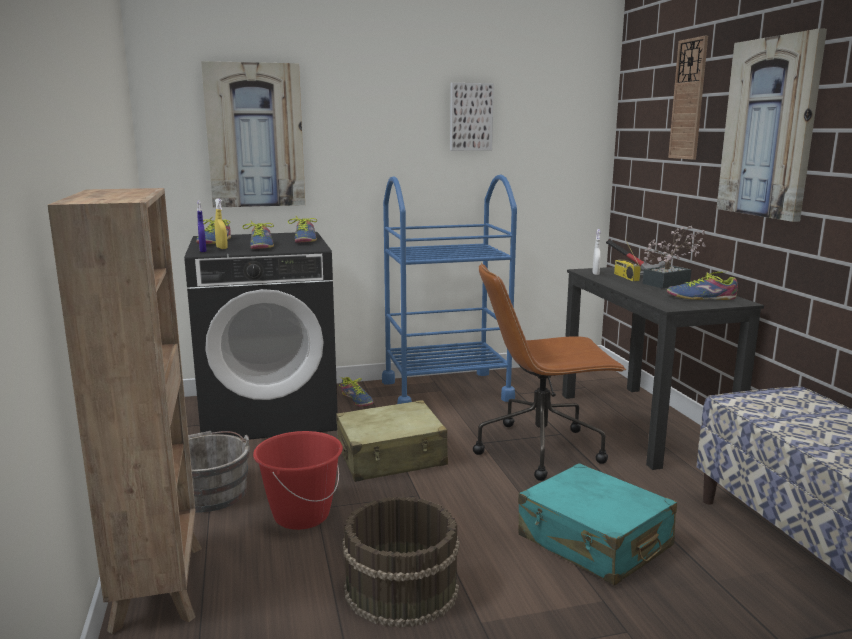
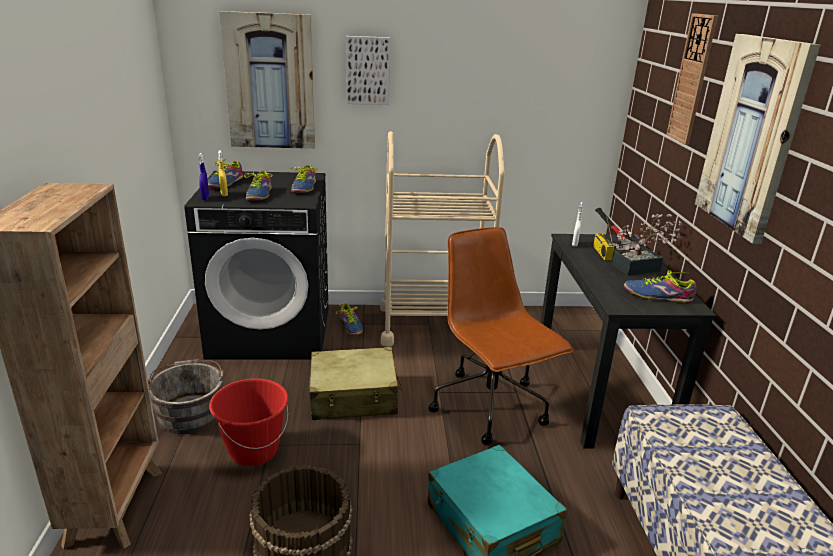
camera: 10 degrees right, 10 degrees up
blue cart [382,175,517,404] -> beige cart [380,131,505,347]
picture [450,83,494,151] -> picture moved to [346,36,390,105]
brown office chair [473,263,627,481] -> brown office chair turned 60 degrees clockwise [429,227,574,445]

